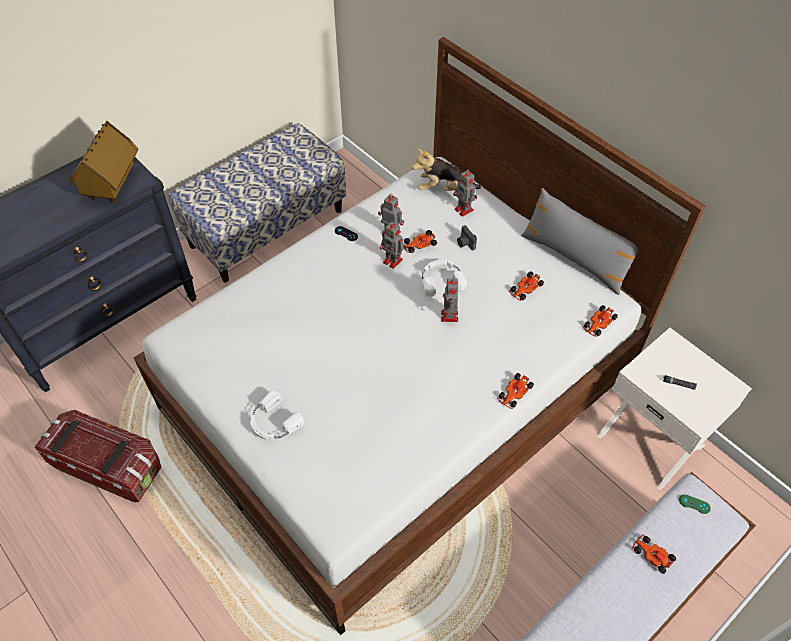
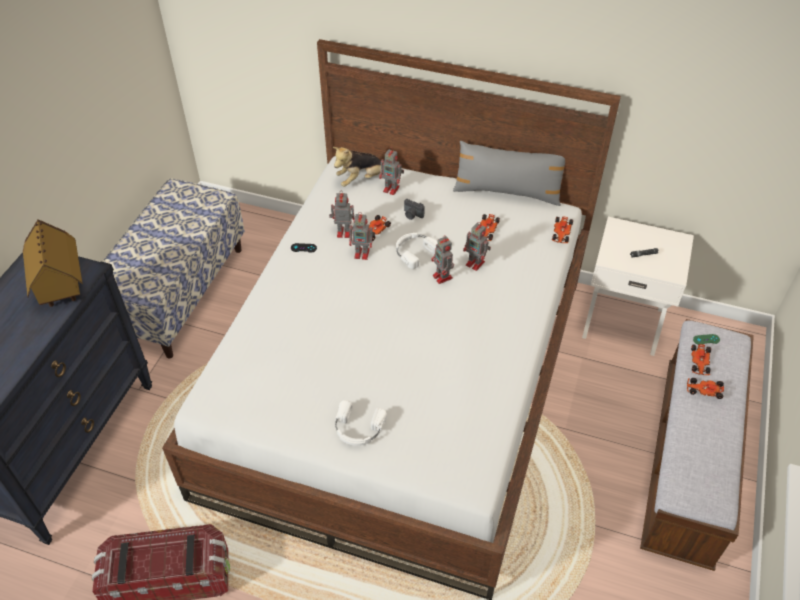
camera: 30 degrees left, 5 degrees down
toy car [497,373,534,409] -> toy car moved to [691,344,711,375]
none -> toy robot [463,223,491,271]

